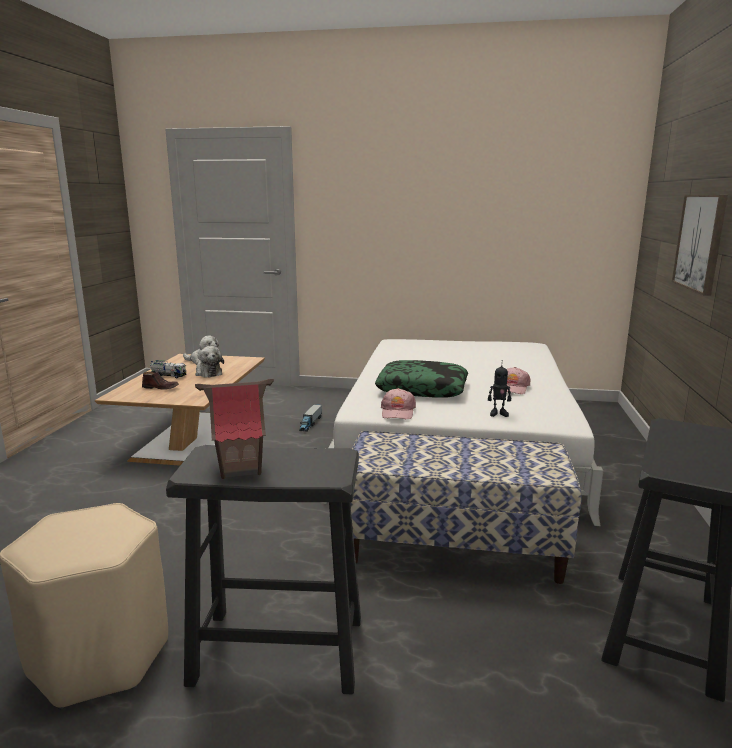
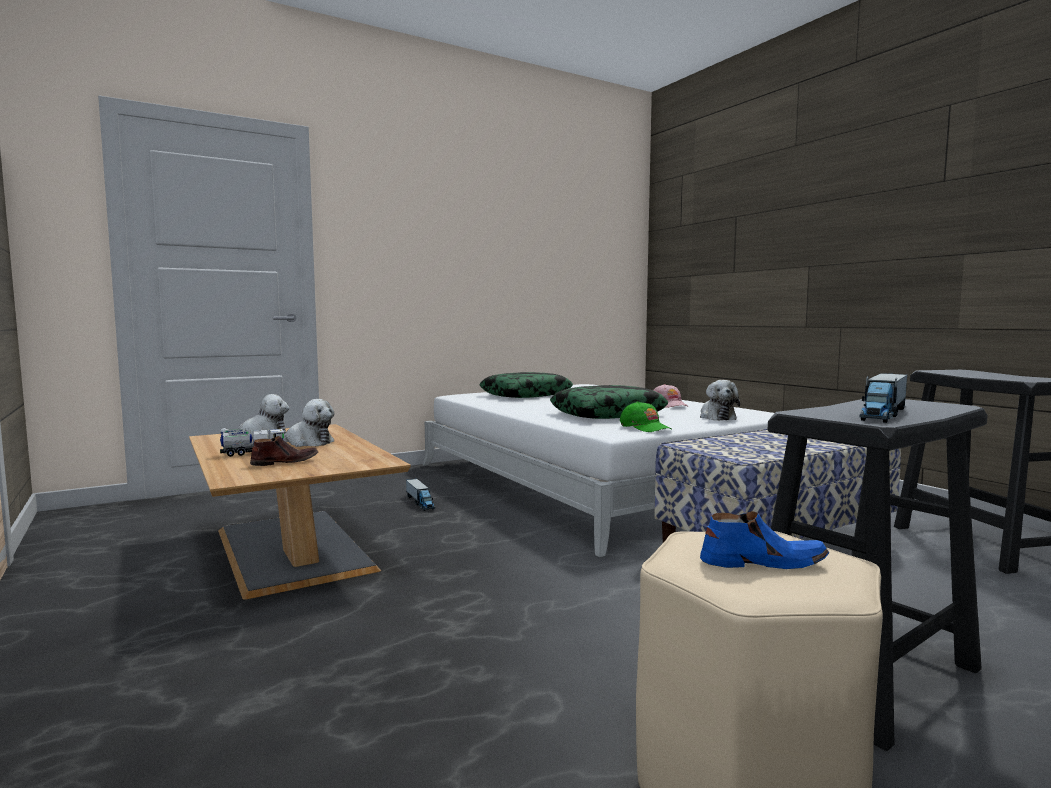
camera: 40 degrees left, 10 degrees down
toy house [195,379,274,479] -> toy truck [859,373,907,423]
pink cap [381,388,416,419] -> green cap [620,401,672,432]
toy robot [488,360,511,417] -> plush toy [700,380,740,421]
picture [672,195,728,296] -> none
none -> pillow [479,372,573,398]
none -> blue shoe [700,511,829,569]

